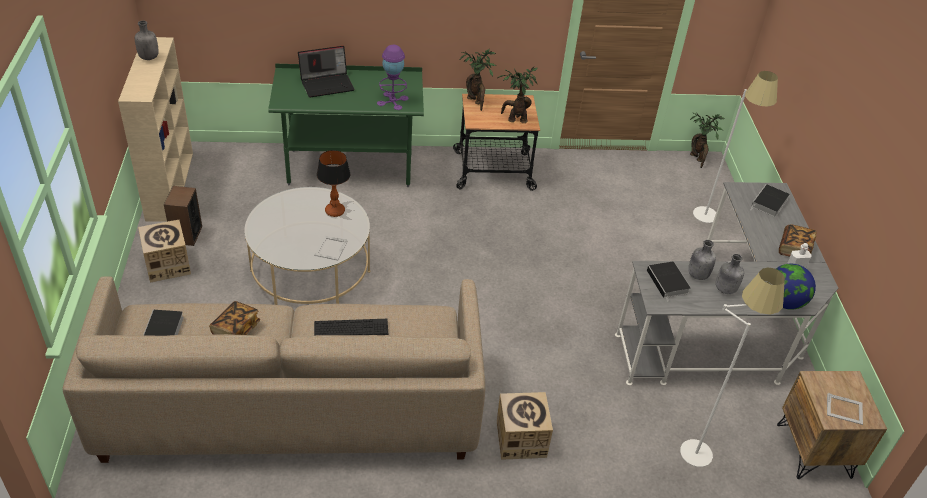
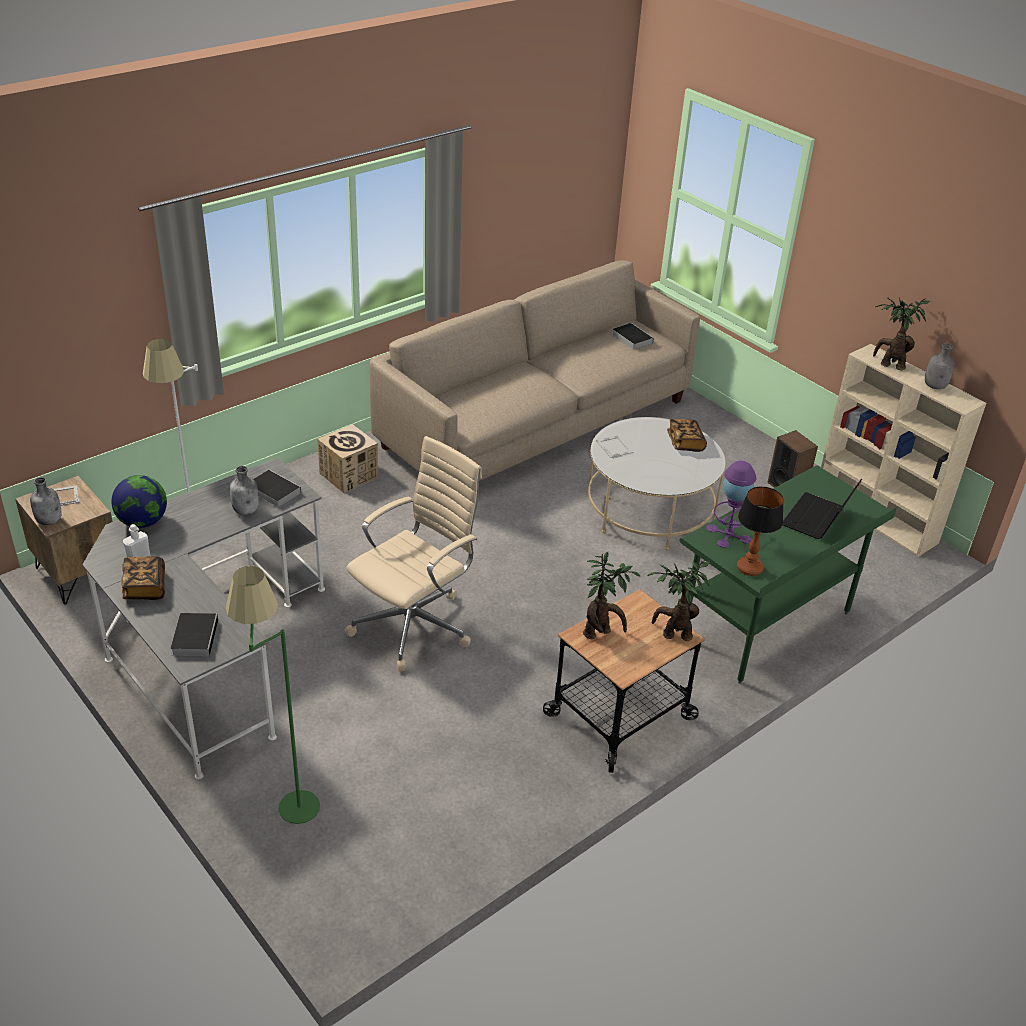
camera: 145 degrees right, 5 degrees down
cardboard box [138,220,191,283] -> none
book [209,301,260,335] -> book moved to [667,419,707,452]
keyboard [314,319,388,335] -> none
table lamp [317,150,350,217] -> table lamp moved to [737,487,784,576]
potted plant [690,112,725,168] -> potted plant moved to [873,297,930,370]
white floor lamp [693,71,778,223] -> green floor lamp [226,566,320,824]
grey bottle [716,254,744,294] -> grey bottle moved to [30,477,62,525]
none -> beige office chair [345,436,482,672]

